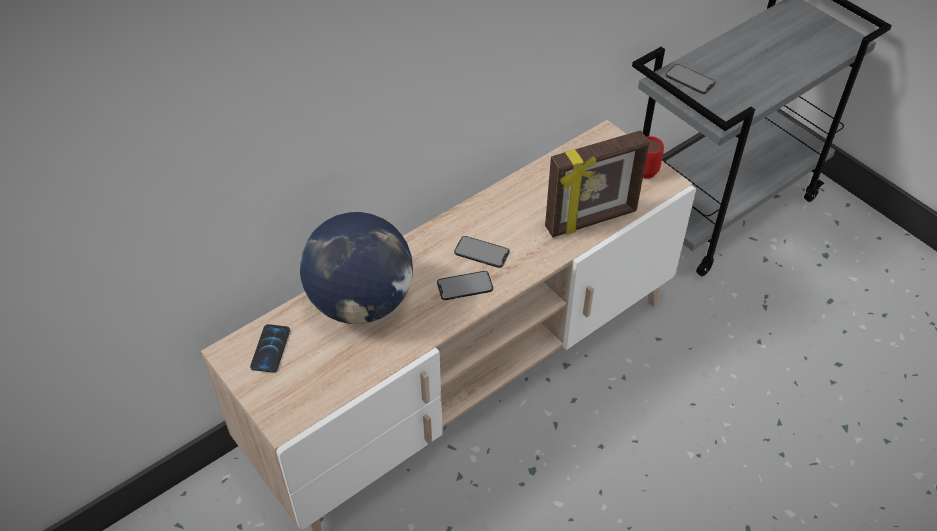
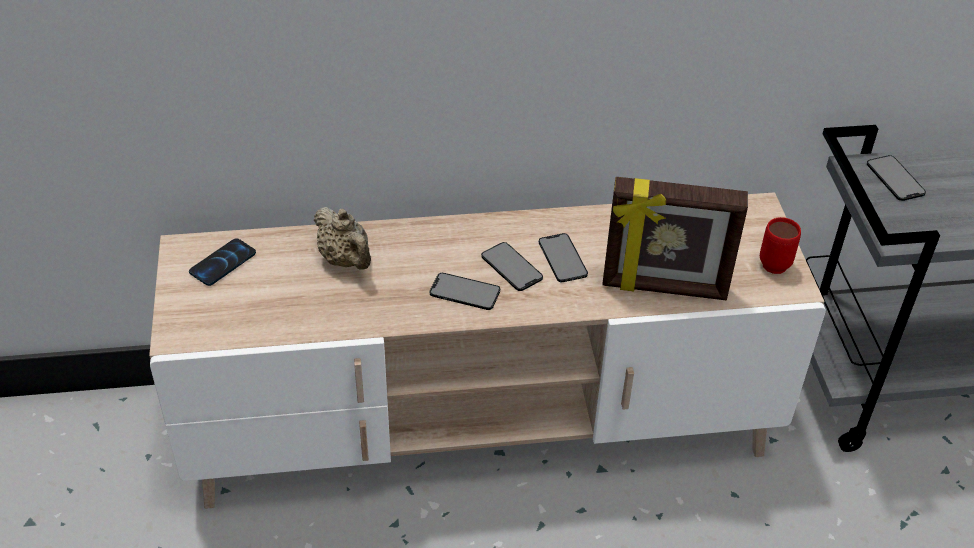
camera: 30 degrees right, 5 degrees down
globe [300,212,413,324] -> beige teapot [313,207,371,270]
none -> phone [539,233,588,282]

